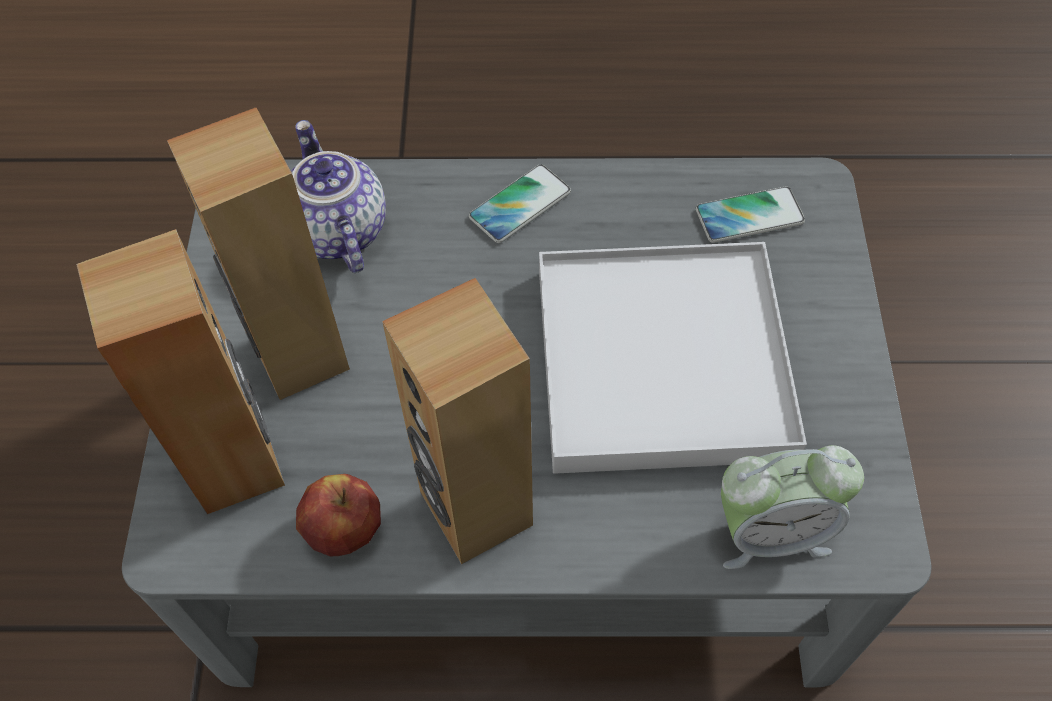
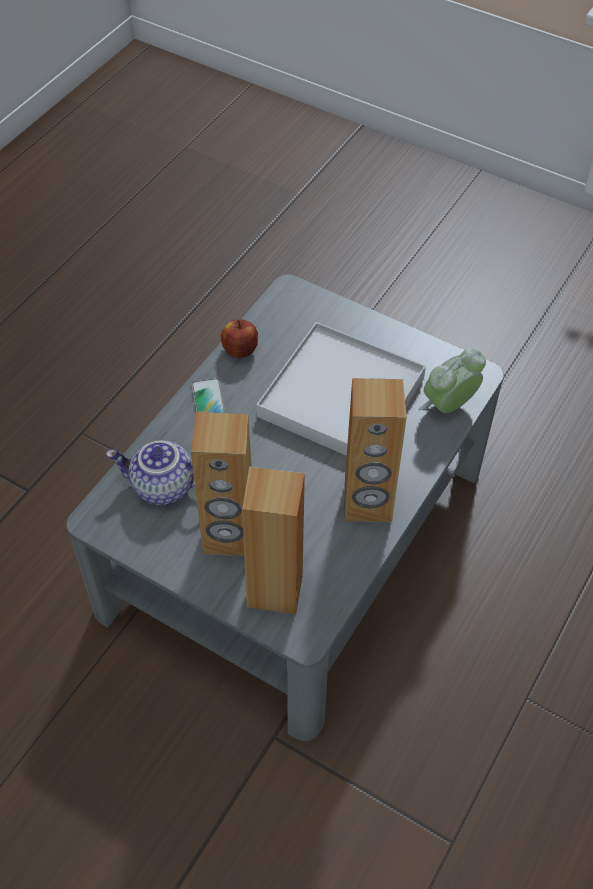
camera: 60 degrees left, 5 degrees down
apple [296,474,381,557] -> apple moved to [220,319,258,359]
phone [696,186,805,243] -> none
alarm clock [721,445,864,569] -> alarm clock turned 150 degrees counterclockwise [420,348,486,413]

